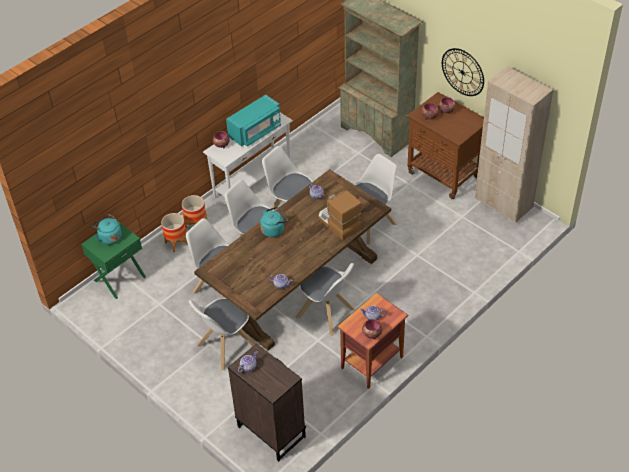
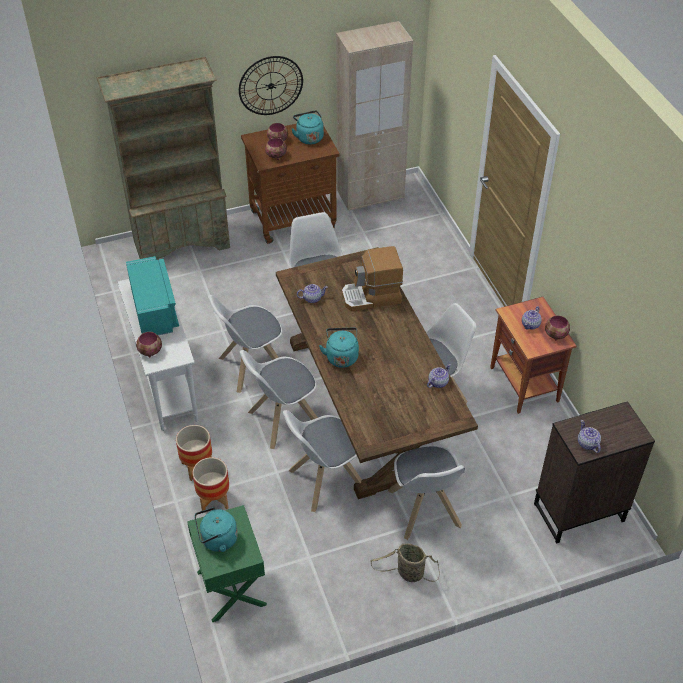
camera: 65 degrees left, 0 degrees up
none -> turquoise kettle [292,110,324,144]
none -> basket [370,543,440,582]

